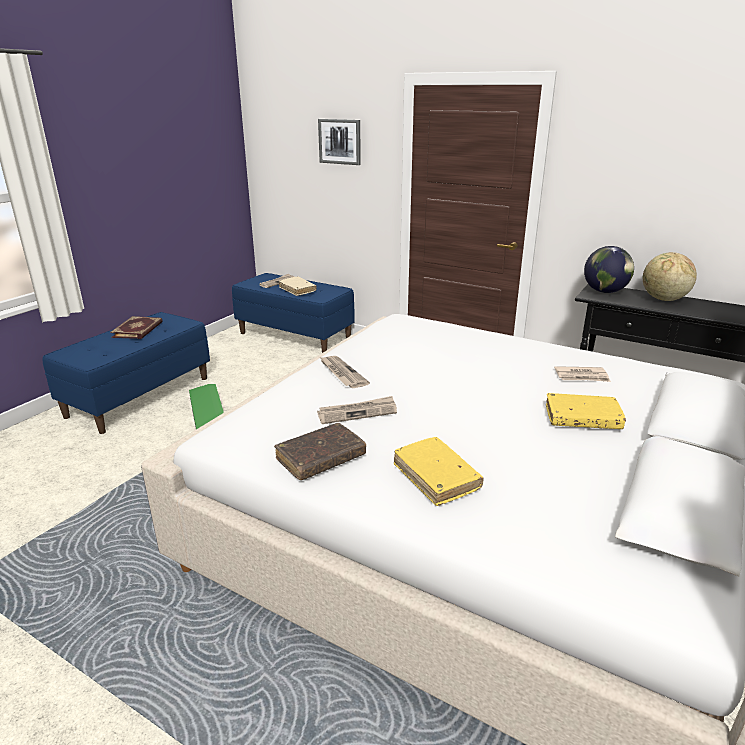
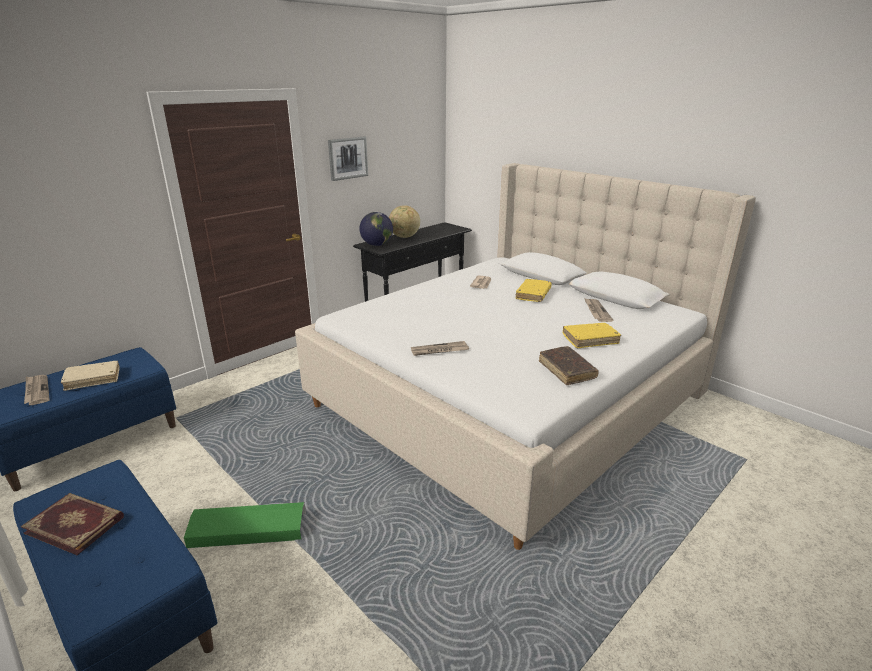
camera: 75 degrees left, 0 degrees up
newspaper [317,396,397,424] -> newspaper moved to [584,298,614,322]
picture [318,119,361,165] -> picture moved to [328,137,368,181]

